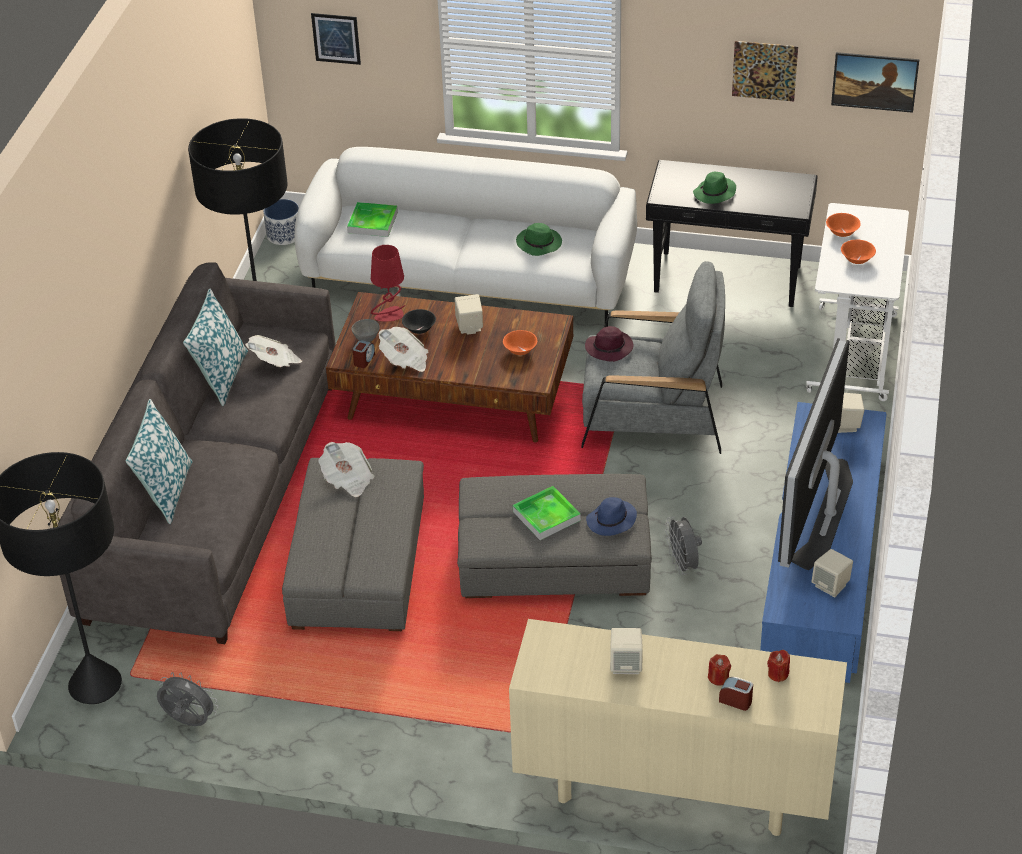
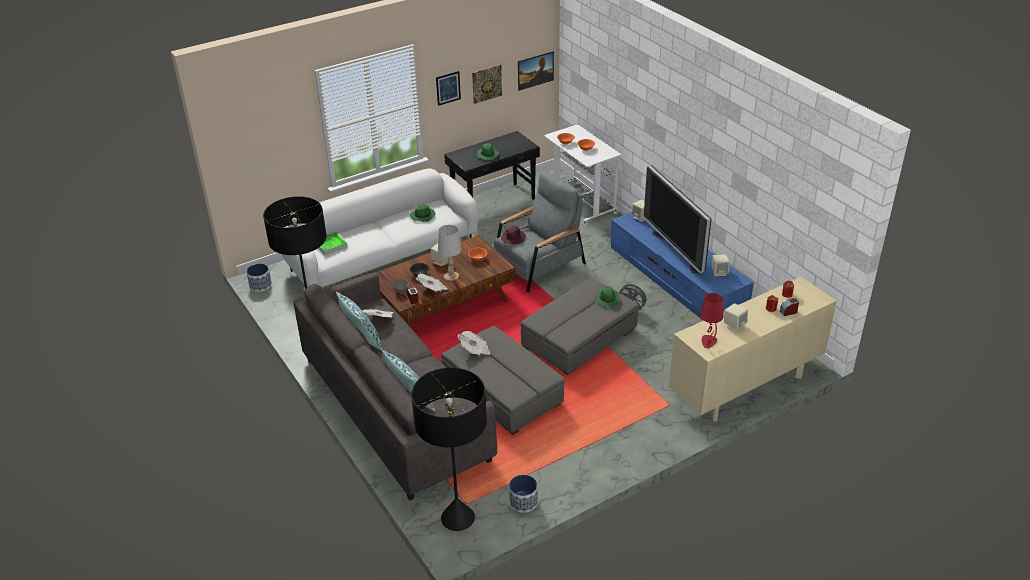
camera: 45 degrees left, 5 degrees down
grey fan [157,672,218,726] -> planter [509,475,538,513]
picture [311,13,361,65] -> picture moved to [436,71,461,106]
red table lamp [371,245,406,322] -> red table lamp moved to [700,293,724,348]
tray [513,486,581,540] -> none
blue hat [586,497,637,536] -> green hat [595,286,621,307]
none -> white table lamp [438,225,462,281]

